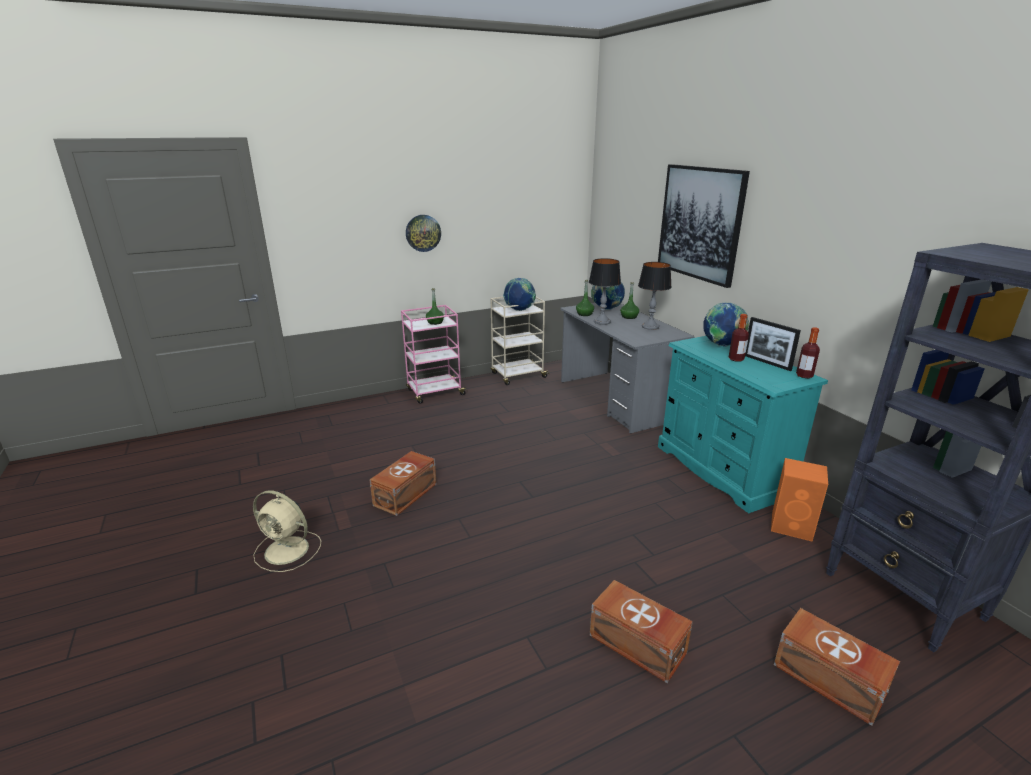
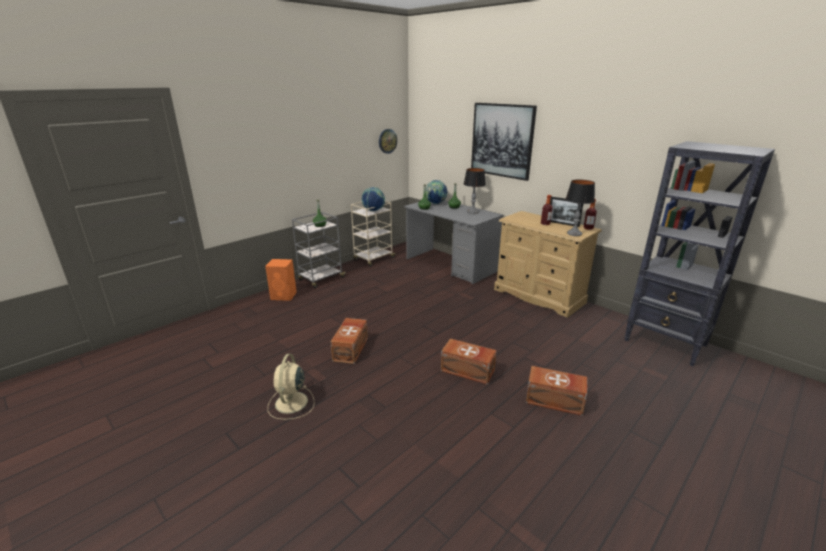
camera: 20 degrees left, 0 degrees up
beige fan [253,490,321,572] -> beige fan turned 90 degrees clockwise [268,354,314,420]
pink cart [401,305,468,404] -> grey cart [292,212,346,288]
wall clock [406,215,441,252] -> wall clock moved to [379,129,397,154]
table lamp [589,258,621,325] -> table lamp moved to [566,180,595,236]
turquoise dresser [658,336,828,513] -> beige dresser [494,211,602,318]
globe [703,302,749,347] -> none
orange speaker [771,458,828,542] -> orange speaker moved to [265,259,297,301]
brown storage box [774,608,900,726] -> brown storage box moved to [441,339,497,384]

